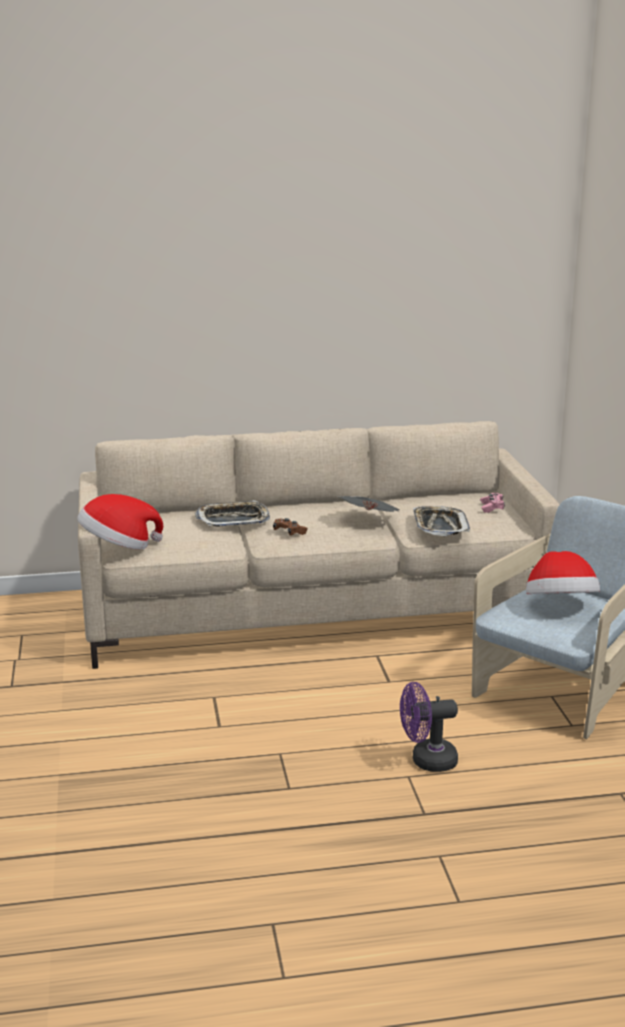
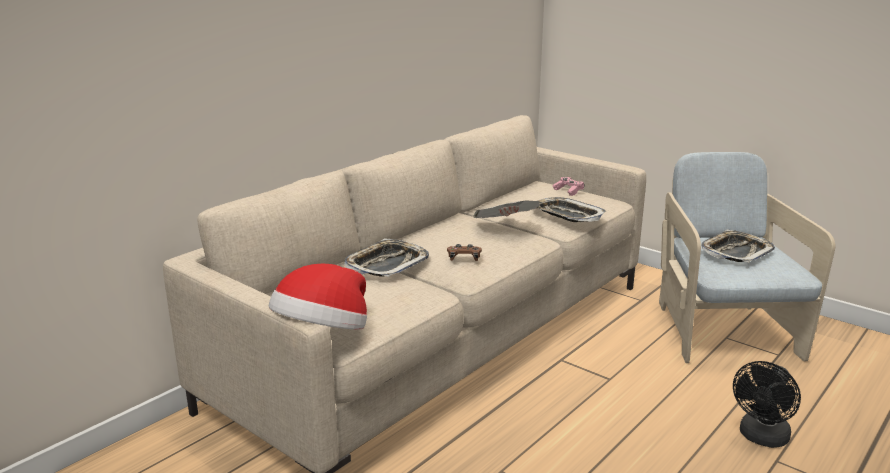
camera: 40 degrees left, 0 degrees up
purple fan [400,682,458,772] -> black fan [733,361,801,448]
hat [526,551,600,594] -> tray [701,230,775,263]

